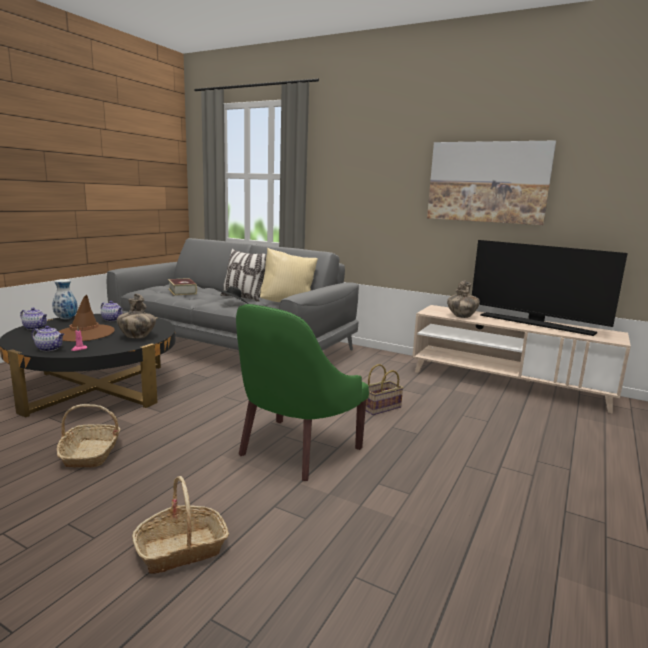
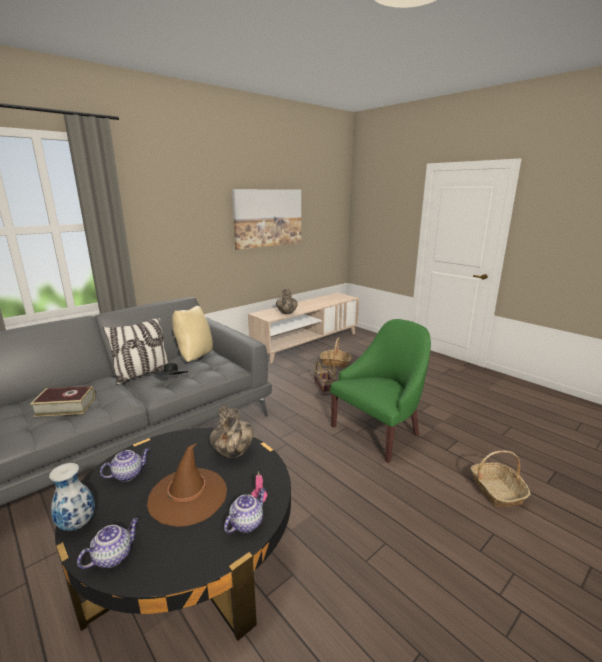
camera: 70 degrees left, 5 degrees up
basket [57,404,120,468] -> basket moved to [320,337,352,367]
green armchair [236,304,369,481] -> green armchair turned 90 degrees counterclockwise [330,319,431,463]
television [472,240,628,336] -> none

